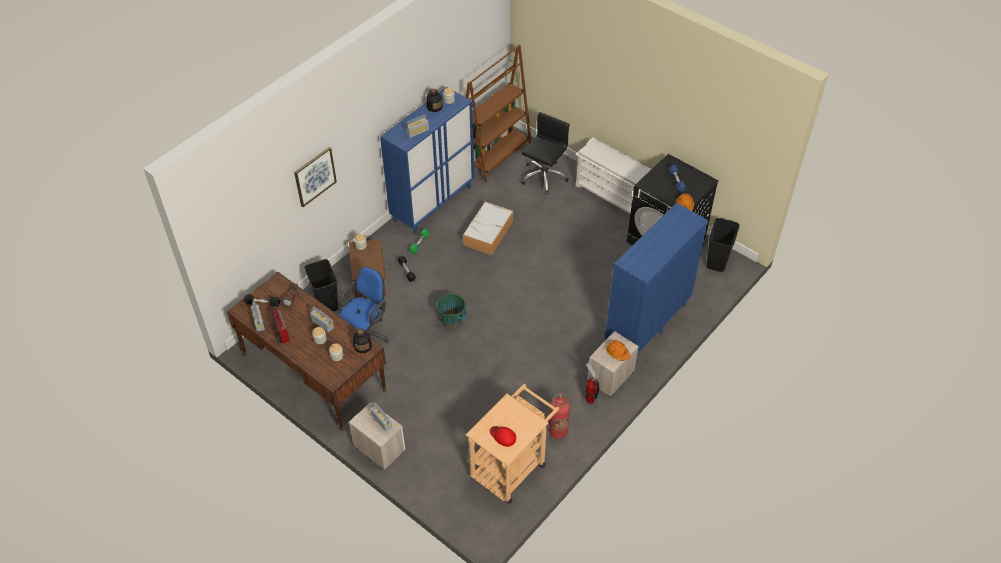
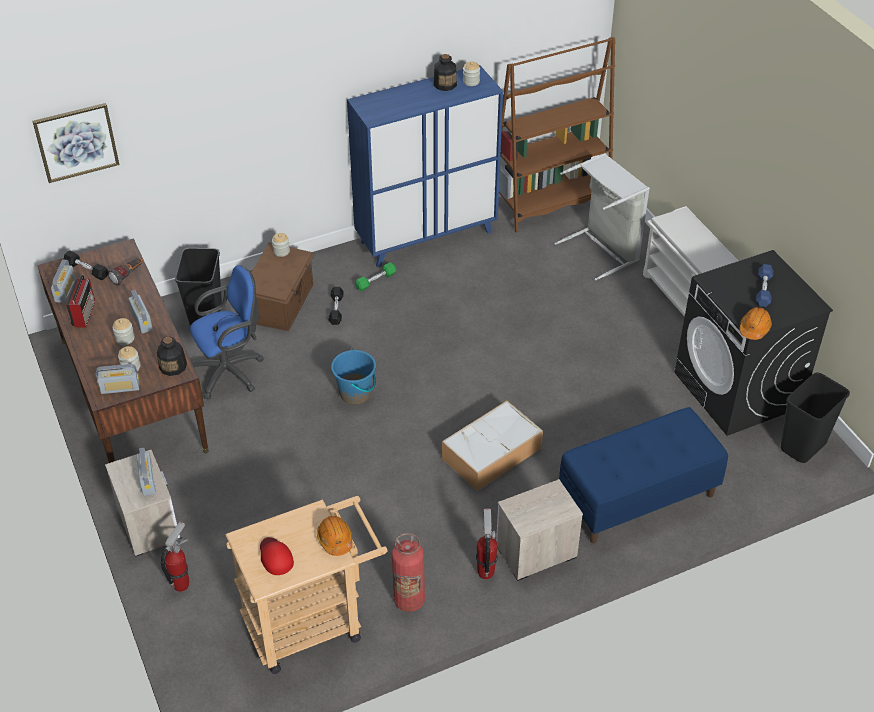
camera: 25 degrees right, 5 degrees down
picture [294,147,337,207] -> picture moved to [33,103,119,183]
radio [406,115,429,138] -> radio moved to [96,364,139,394]
green bucket [437,294,467,329] -> blue bucket [331,349,376,405]
storage box [463,202,513,255] -> storage box moved to [442,401,543,491]
black office chair [521,112,569,194] -> grey laundry basket [554,153,650,280]
blue cabinet [605,203,708,354] -> blue bench [559,407,728,543]
orange hard hat [606,340,630,361] -> orange hard hat moved to [317,516,353,556]
none -> fire extinguisher [161,522,189,592]

